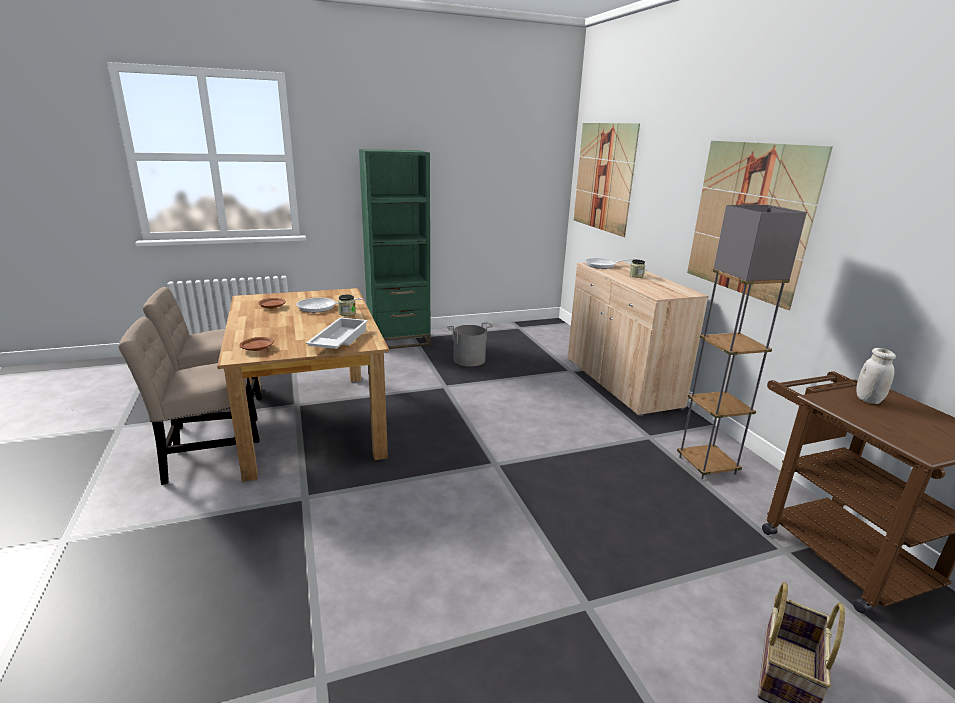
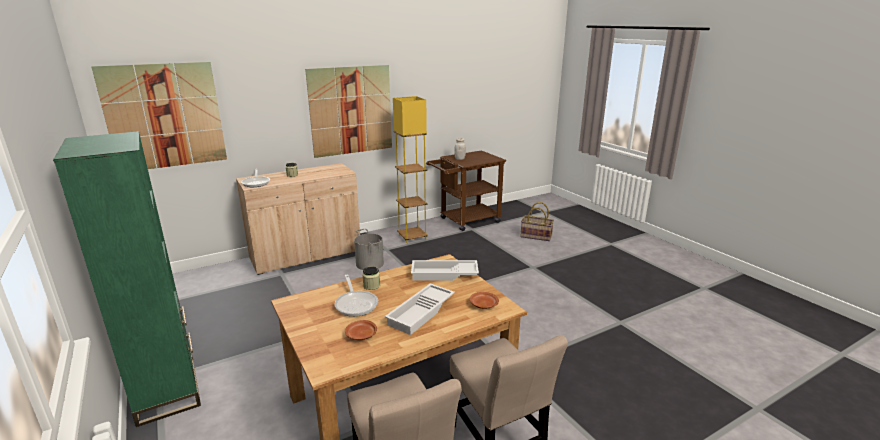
camera: 100 degrees left, 0 degrees up
grey bucket [447,322,493,367] -> grey bucket moved to [354,229,384,270]
grey floor lamp [677,205,807,479] -> yellow floor lamp [393,96,428,243]
none -> white tray [384,283,455,335]

